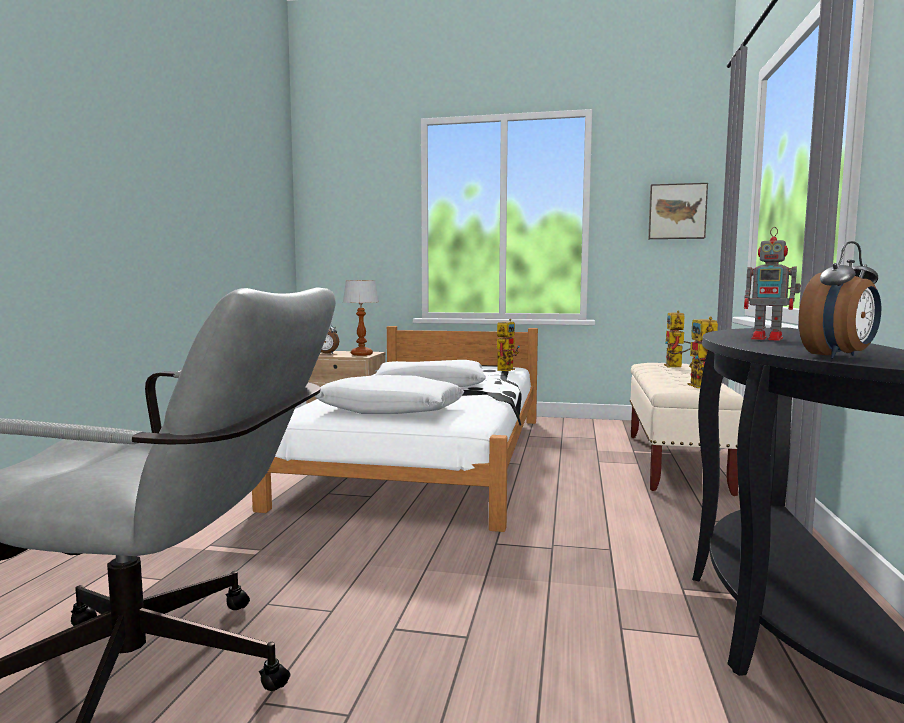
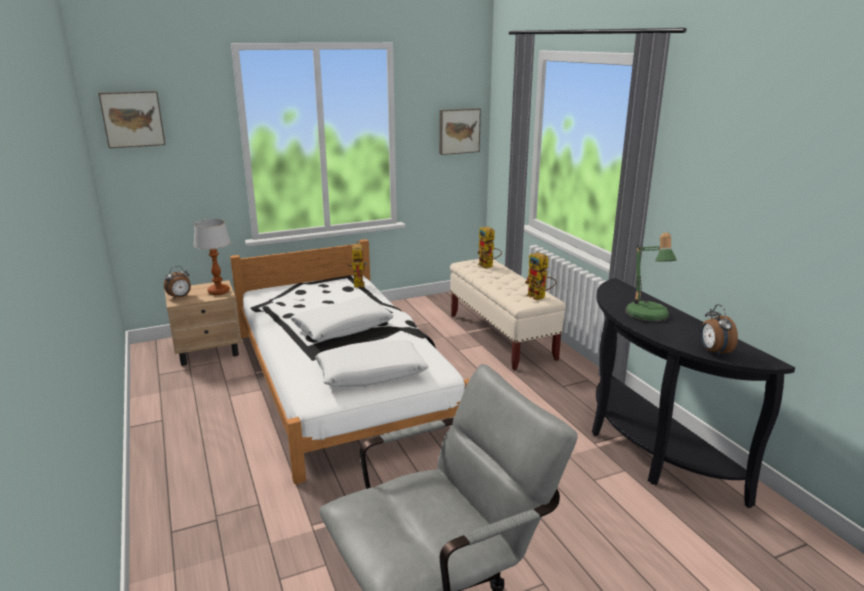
camera: 35 degrees left, 15 degrees up
toy robot [744,227,801,341] -> table lamp [625,232,677,323]
alarm clock [799,241,881,359] -> alarm clock turned 150 degrees clockwise [700,304,738,357]
none -> picture [98,91,166,148]

